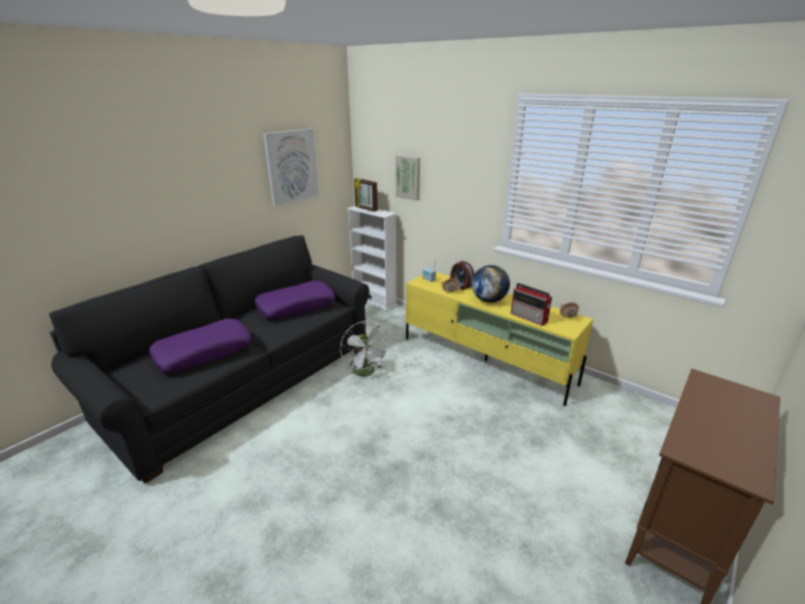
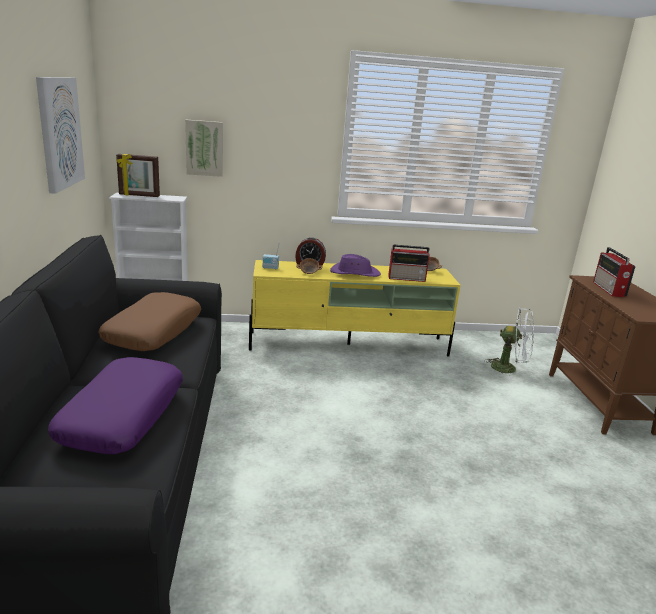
camera: 45 degrees left, 5 degrees down
purple pillow [255,281,335,319] -> brown pillow [99,292,201,351]
white fan [340,321,390,380] -> white fan moved to [484,307,534,379]
globe [472,265,510,303] -> purple hat [330,254,381,277]
none -> radio [593,247,636,297]

